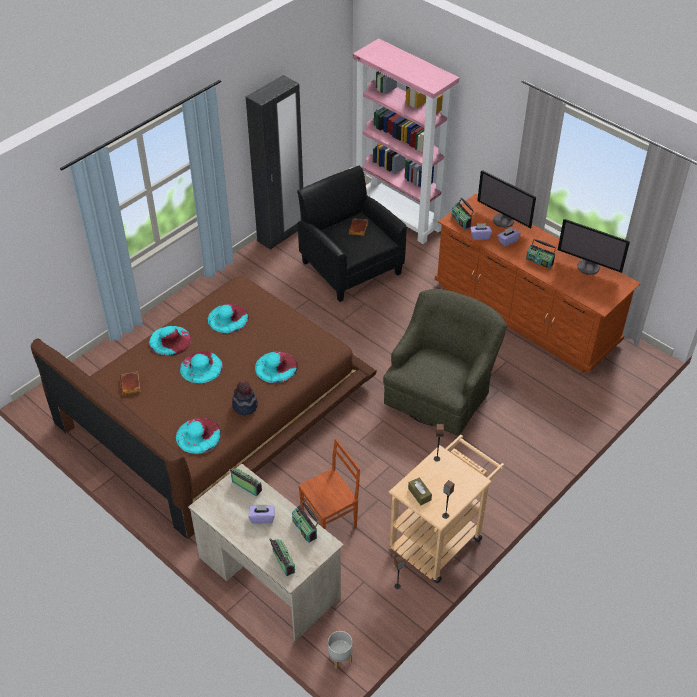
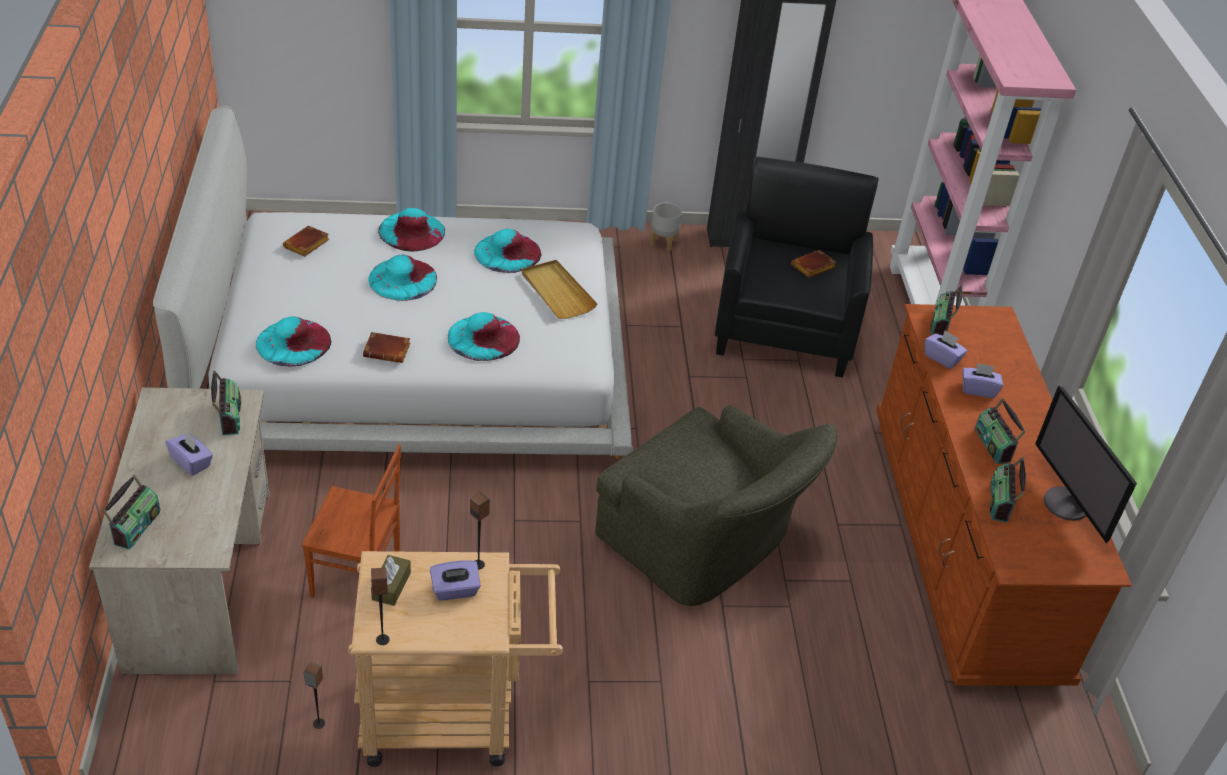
camera: 40 degrees right, 5 degrees down
brown bed [31,276,377,539] -> white bed [153,106,633,459]
hat [232,381,258,416] -> brown book [363,332,410,363]
radio [292,501,318,542] -> radio moved to [990,457,1026,523]
grey planter [328,631,352,669] -> grey planter moved to [650,203,682,251]
green armchair [383,289,507,436] -> green armchair turned 60 degrees clockwise [595,405,838,606]
monitor [477,171,536,228] -> none
none -> purple tissue box [430,560,481,601]
none -> beige tray [522,260,597,319]

